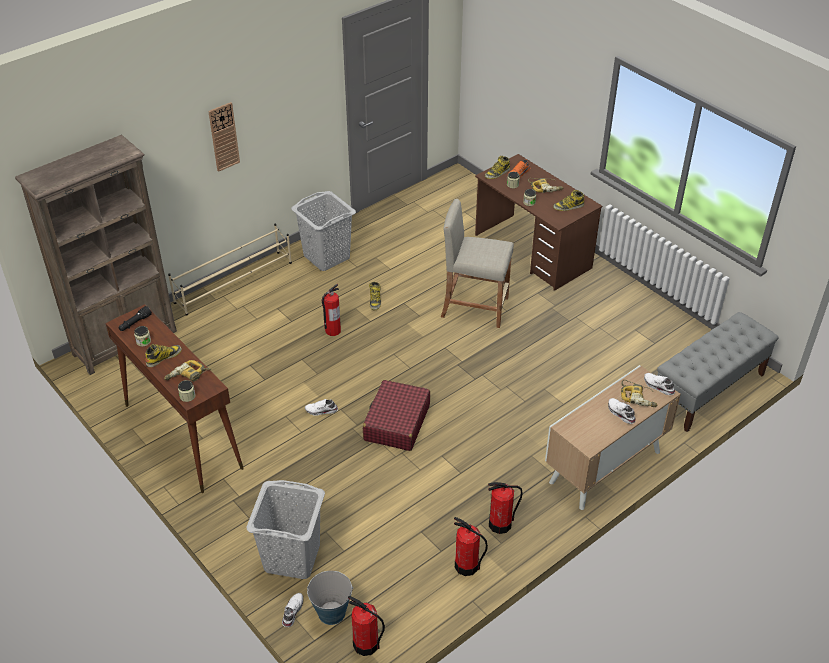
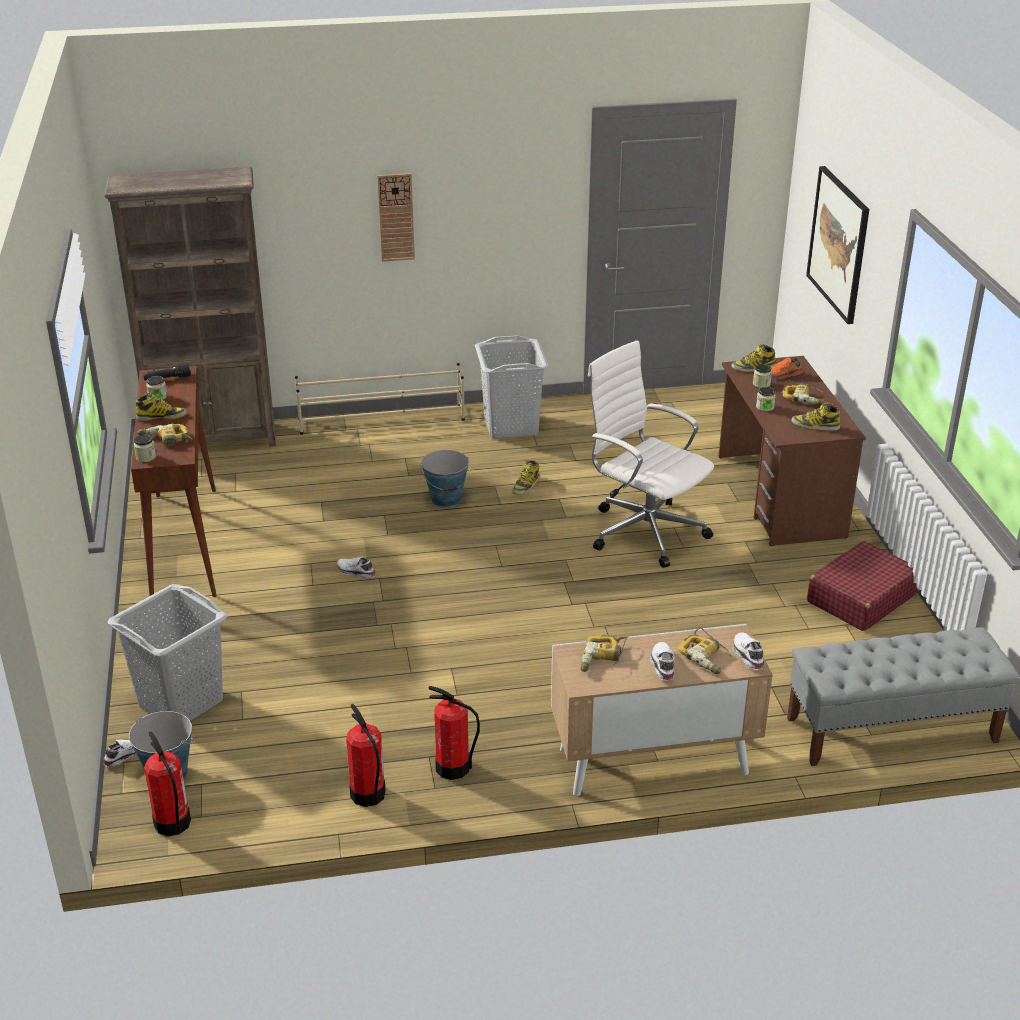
camera: 30 degrees right, 10 degrees down
fire extinguisher [322,284,341,336] -> bucket [421,450,471,507]
red suitcase [363,380,430,451] -> red suitcase moved to [807,541,917,631]
beige stool [441,199,514,328] -> white office chair [588,340,714,568]
none -> power drill [581,635,628,672]
none -> picture [806,166,869,324]

